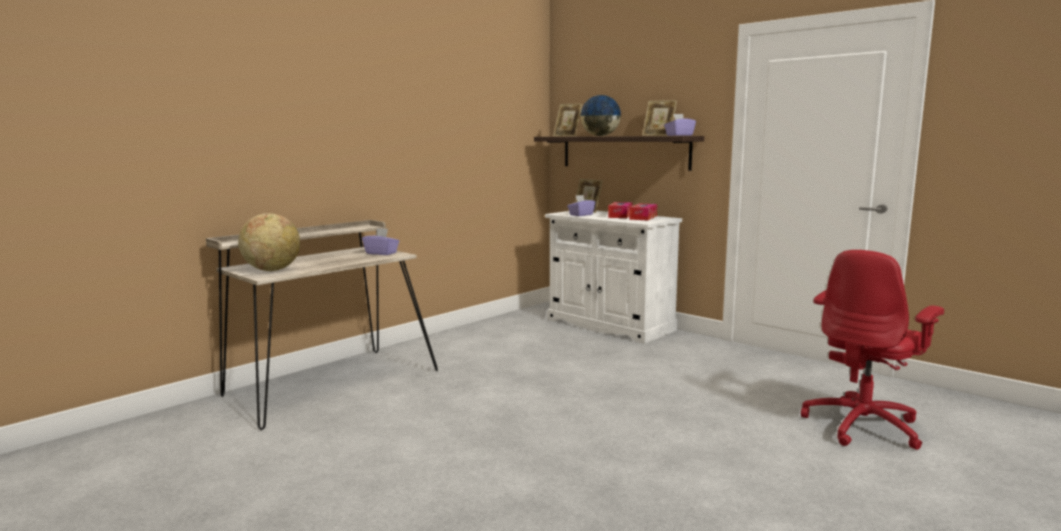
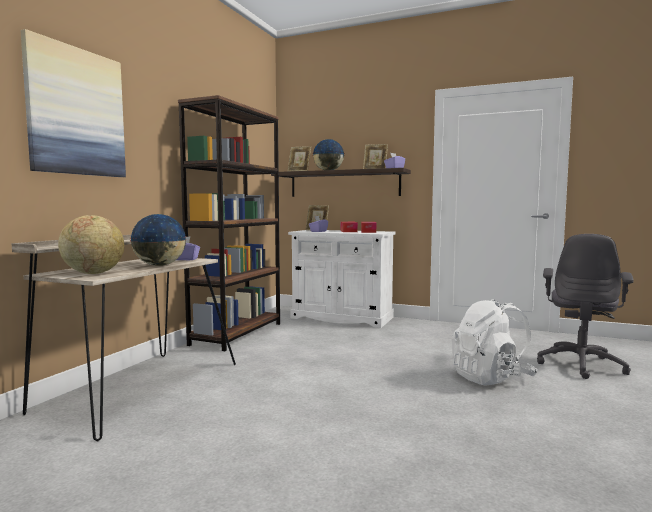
camera: 20 degrees left, 5 degrees down
red office chair [801,250,944,450] -> grey office chair [537,234,634,379]
none -> picture [21,29,126,177]
none -> globe [130,214,187,266]
none -> brown bookcase [178,95,280,351]
none -> white backpack [451,299,538,386]

